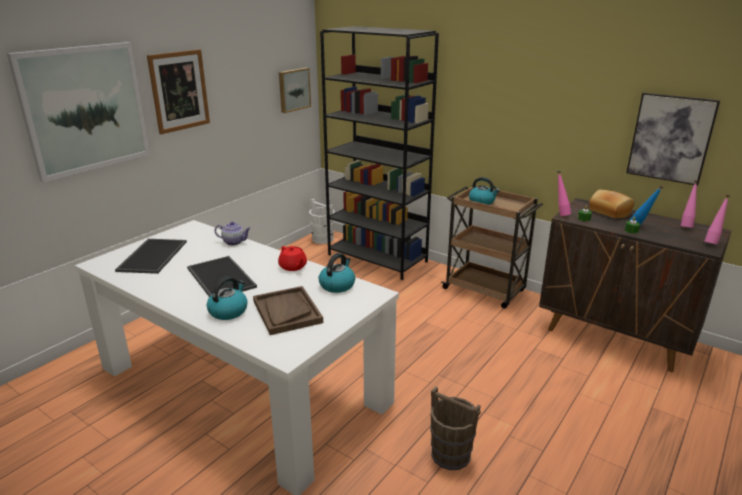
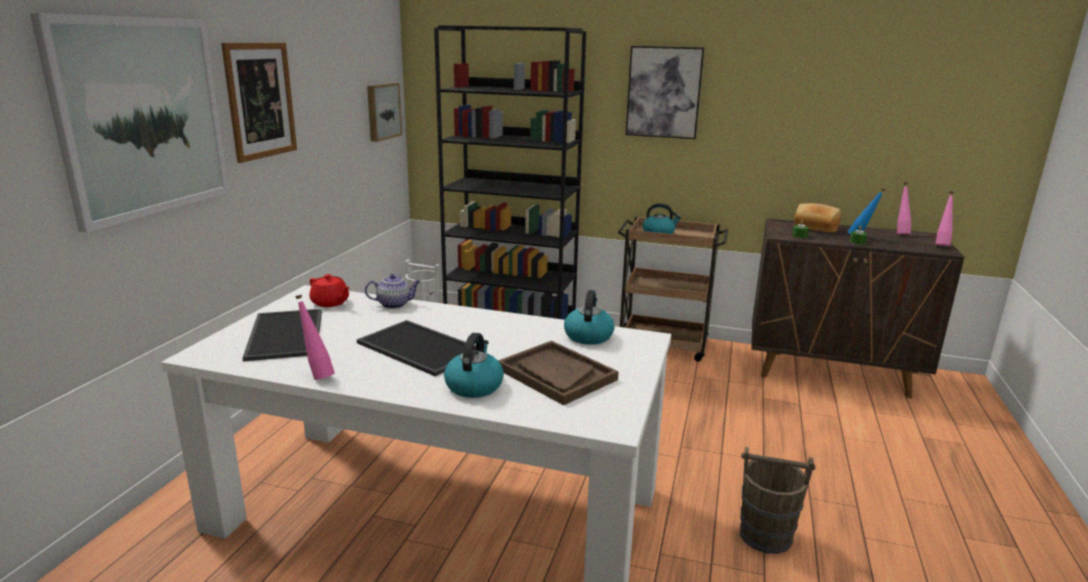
camera: 20 degrees left, 5 degrees down
red teapot [278,246,307,271] -> red teapot moved to [310,274,350,307]
pink bottle [557,171,571,216] -> pink bottle moved to [295,294,335,380]
picture [626,93,720,186] -> picture moved to [625,46,704,139]

